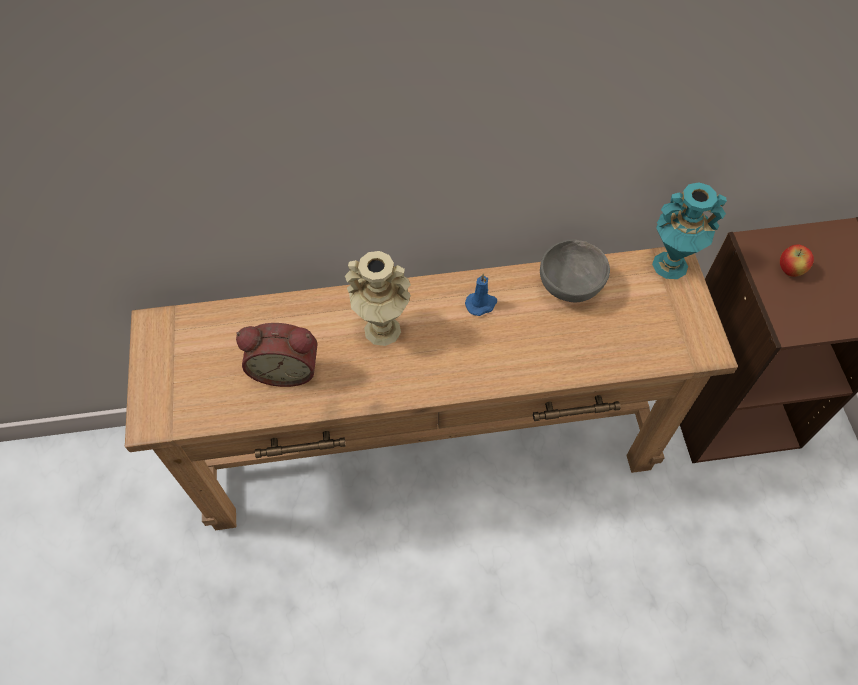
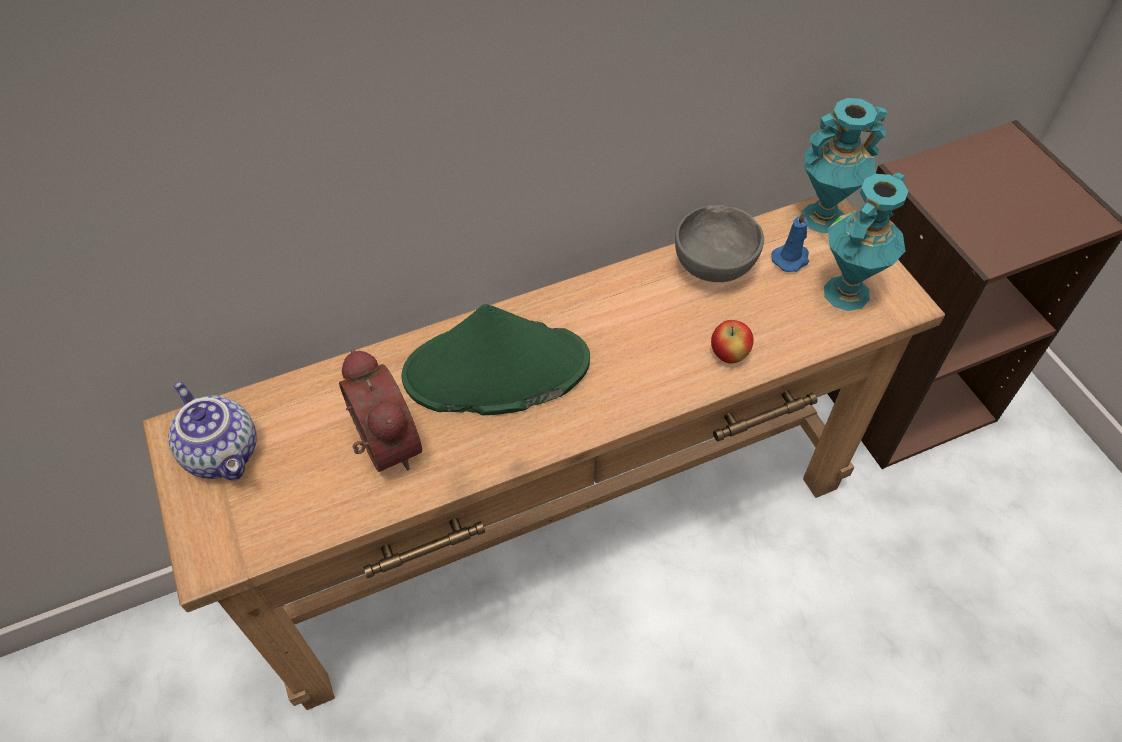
camera: 15 degrees left, 5 degrees down
alarm clock [236,323,318,387] -> alarm clock turned 105 degrees counterclockwise [339,349,422,472]
beige vase [345,251,411,346] -> green hat [401,304,590,415]
blue candle [465,273,497,316] -> blue candle moved to [771,211,809,272]
apple [780,244,814,277] -> apple moved to [711,320,754,364]
none -> teapot [168,381,257,481]
none -> turquoise vase [824,173,908,311]

